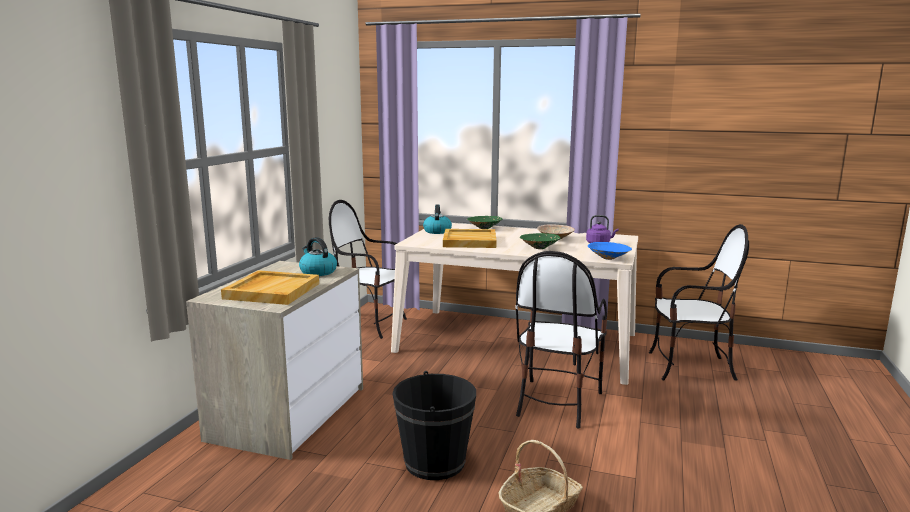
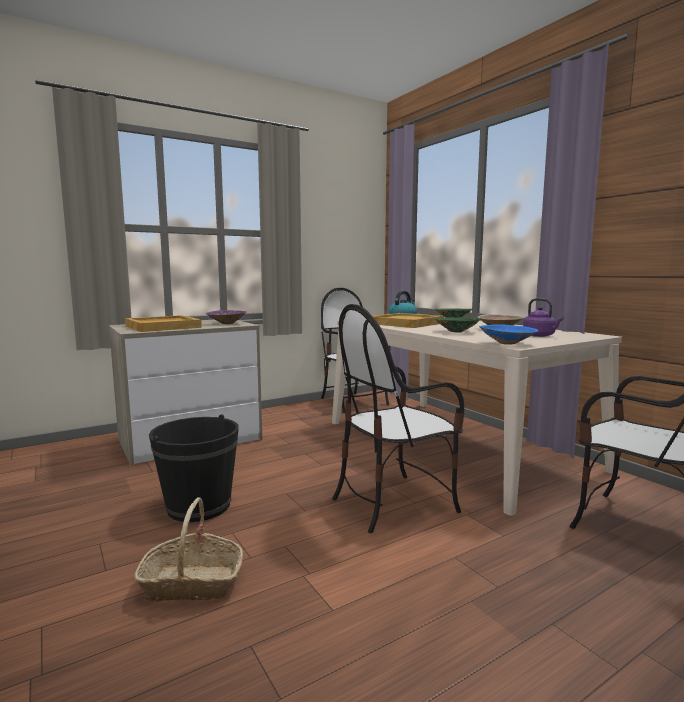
camera: 40 degrees right, 5 degrees down
kettle [299,237,337,276] -> purple bowl [206,310,247,324]

